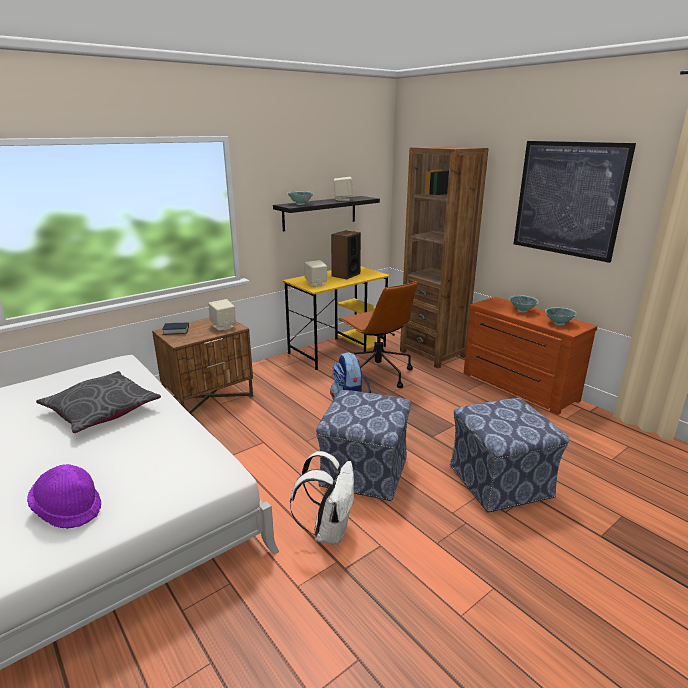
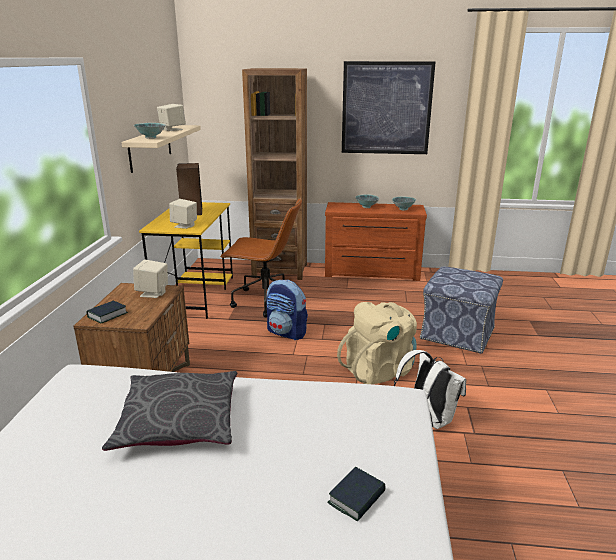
camera: 45 degrees left, 0 degrees up
purple hat [27,464,101,529] -> book [327,467,386,522]
black shelf [273,196,380,231] -> beige shelf [121,125,201,173]
ottoman [316,390,411,501] -> beige backpack [337,302,417,384]

